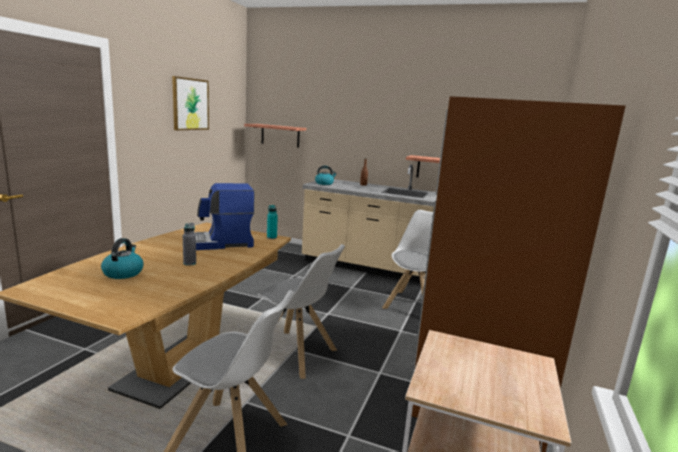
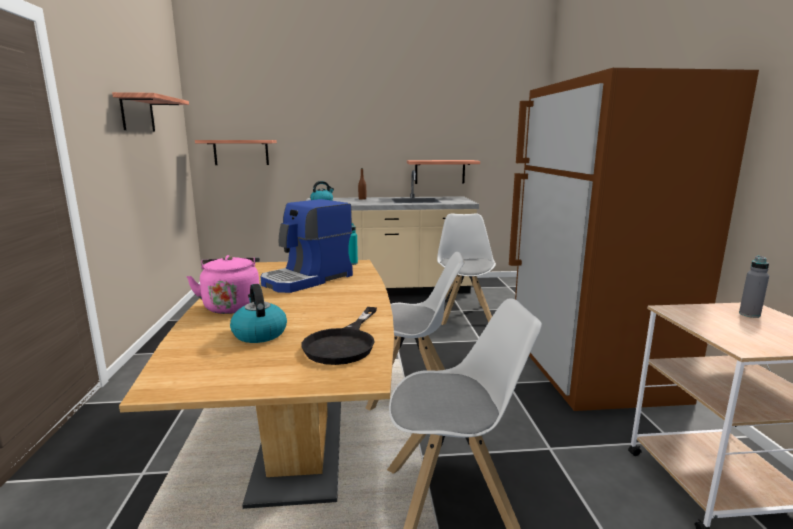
camera: 25 degrees left, 0 degrees up
picture [172,76,209,130] -> shelf [112,92,189,131]
grey bottle [183,223,196,266] -> grey bottle moved to [739,256,769,318]
none -> pink kettle [187,255,260,314]
none -> black frying pan [302,307,377,365]

